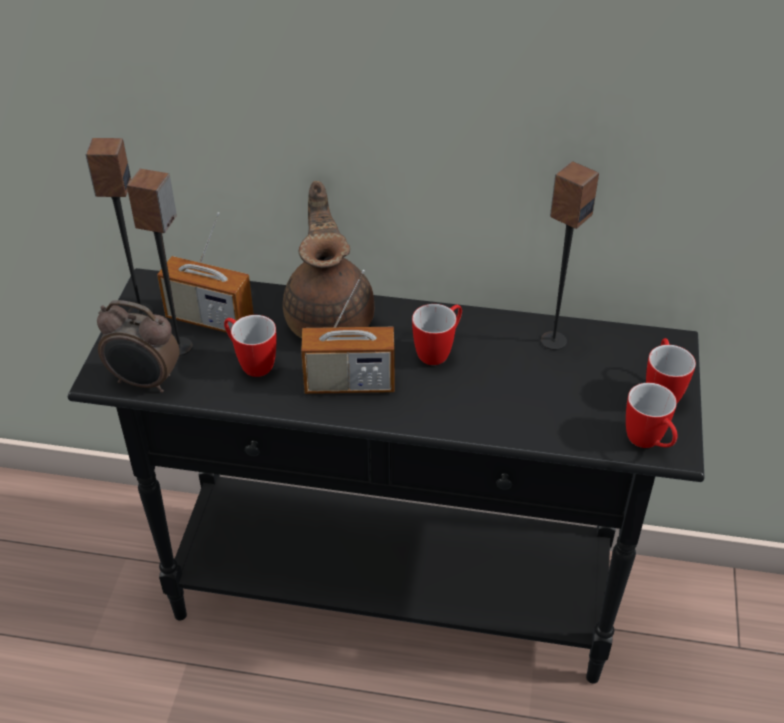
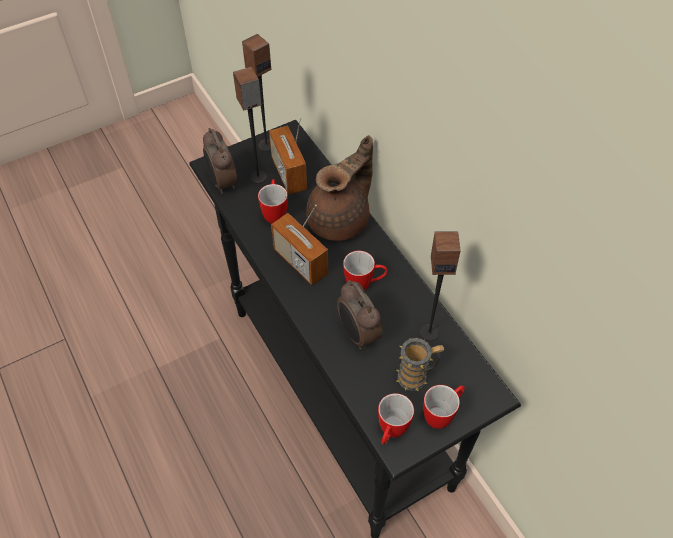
camera: 50 degrees right, 10 degrees up
none -> alarm clock [337,280,382,349]
none -> mug [396,338,444,392]

